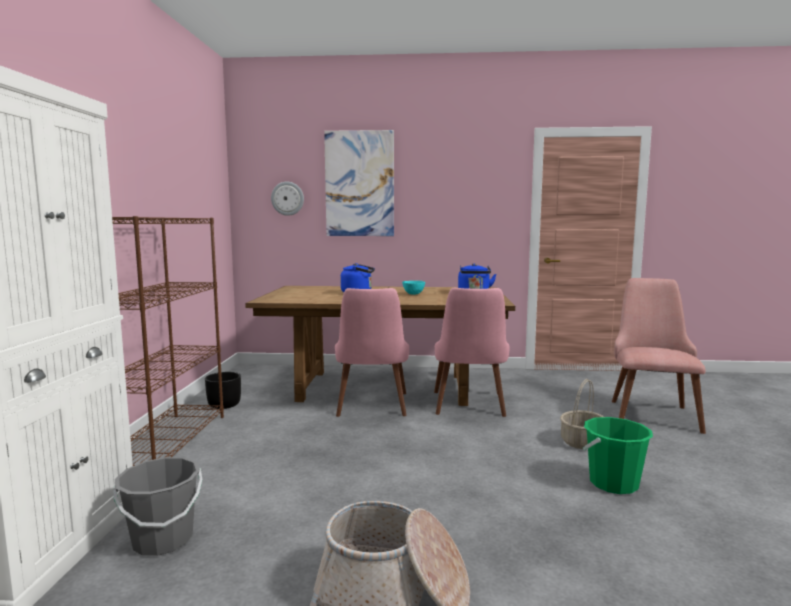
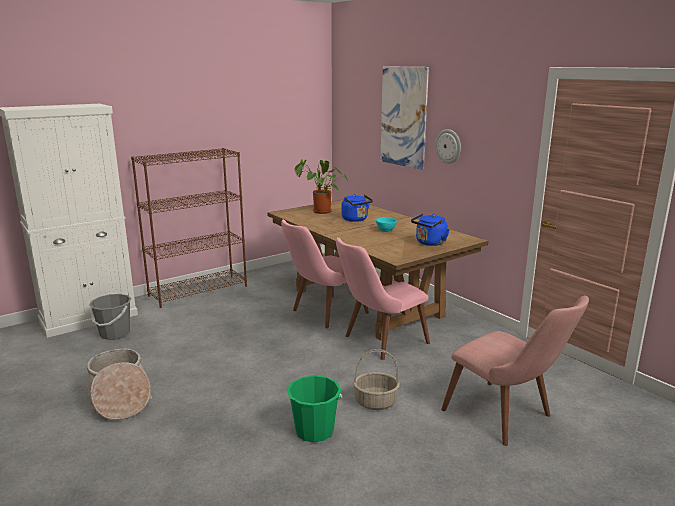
camera: 50 degrees right, 10 degrees up
black planter [205,372,241,409] -> none
wall clock [271,181,304,216] -> wall clock moved to [435,129,461,164]
pink chair [612,278,706,434] -> pink chair turned 75 degrees clockwise [441,296,589,446]
none -> potted plant [294,159,348,214]

